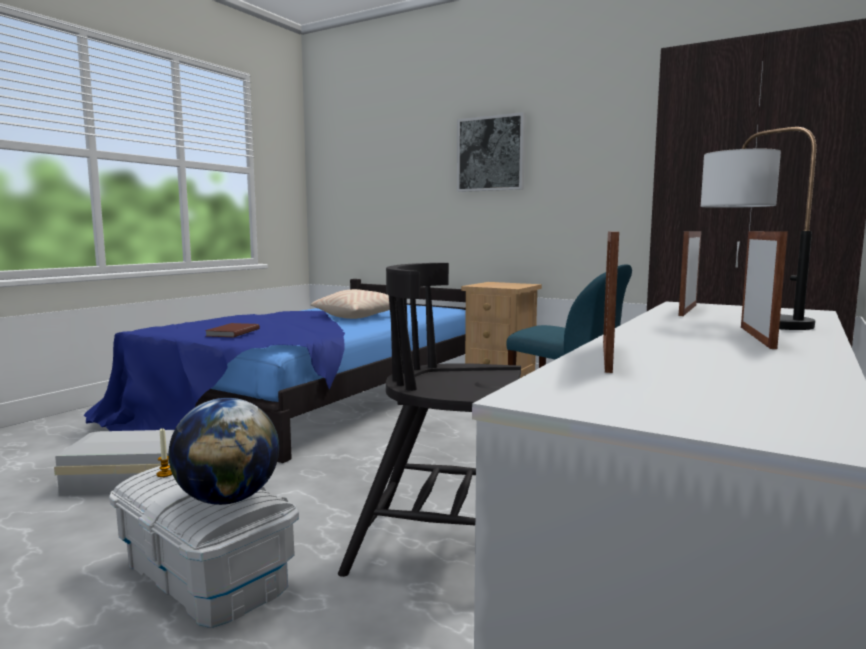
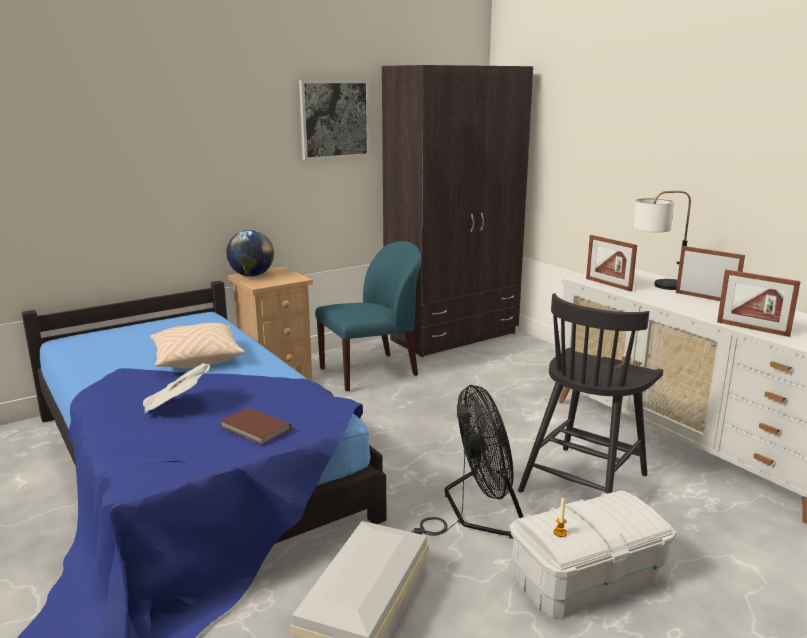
camera: 65 degrees left, 10 degrees up
globe [169,398,279,505] -> globe moved to [226,230,274,277]
picture [457,112,525,192] -> picture moved to [299,80,370,160]
none -> newspaper [143,363,210,413]
none -> black fan [411,385,523,539]

